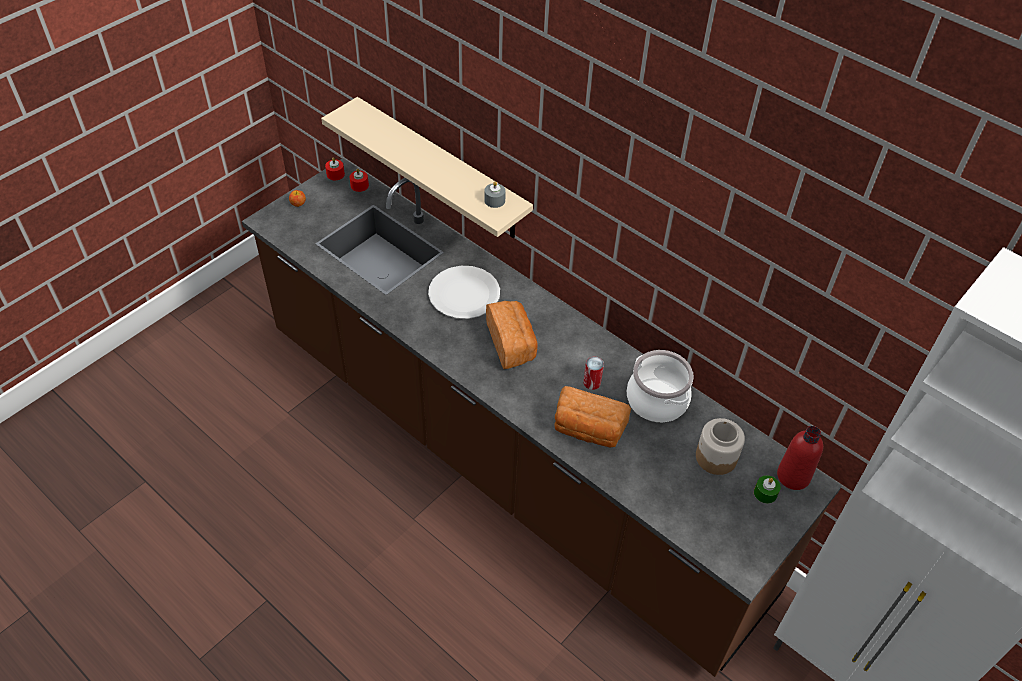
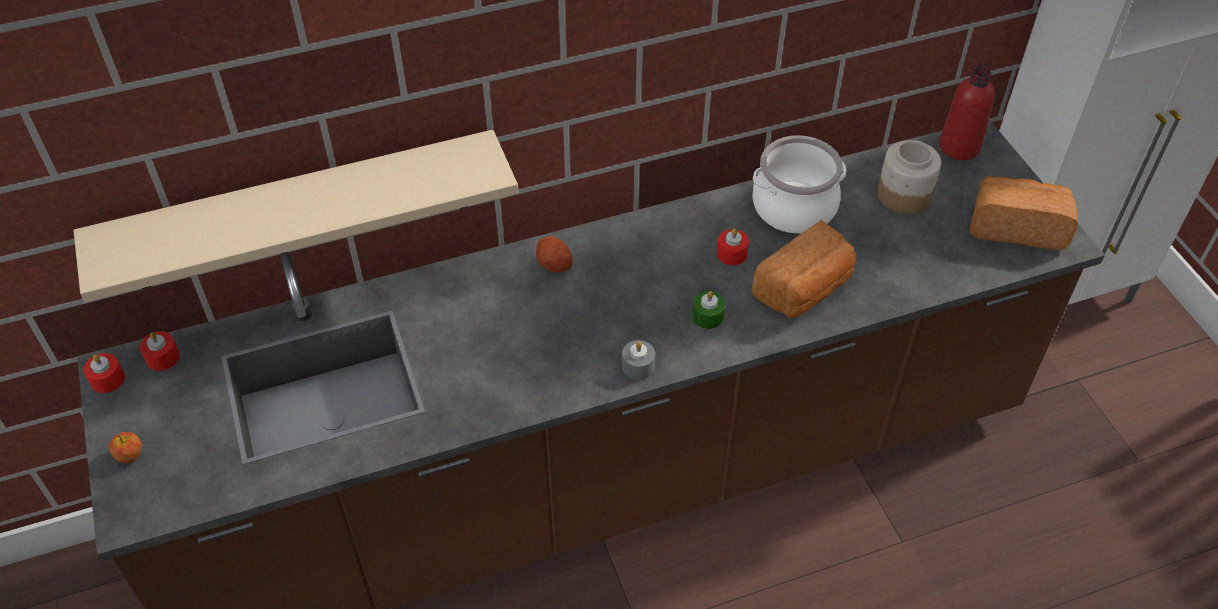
camera: 60 degrees left, 0 degrees up
white plate [428,266,500,319] -> none
grey candle [484,181,506,208] -> grey candle moved to [622,340,655,380]
bread [486,301,538,369] -> bread moved to [970,176,1078,250]
can [583,357,604,390] -> red candle [717,228,749,265]
green candle [754,475,781,504] -> green candle moved to [692,291,725,329]
none -> potato [536,236,573,273]

